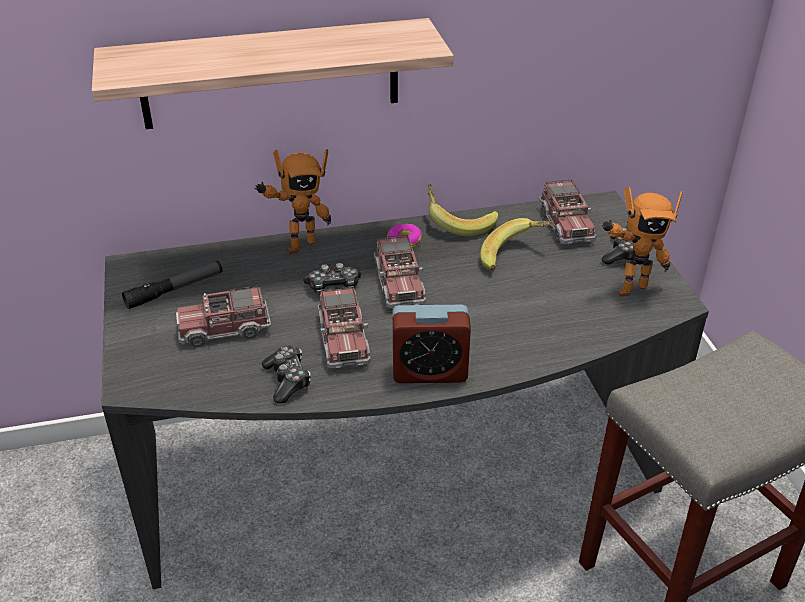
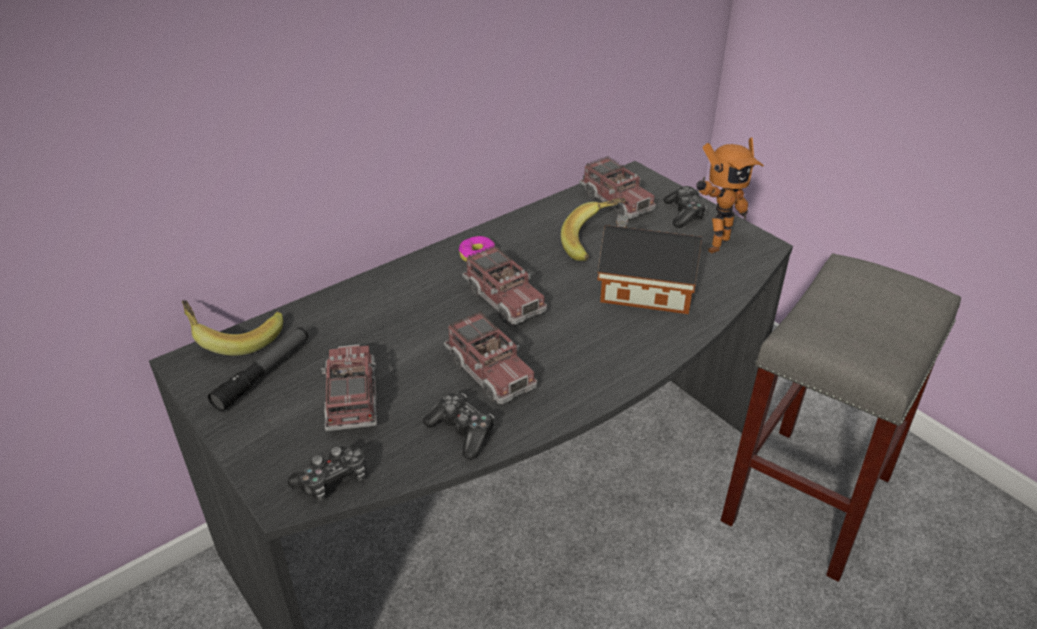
camera: 25 degrees left, 0 degrees up
shelf [92,18,453,129] -> none
toy truck [176,285,271,348] -> toy truck turned 120 degrees clockwise [321,344,378,431]
toy robot [254,149,331,254] -> none
game controller [303,263,361,295] -> game controller moved to [288,446,366,501]
alarm clock [392,305,471,383] -> none
banana [428,184,498,236] -> banana moved to [182,300,283,356]
none -> toy house [597,215,702,314]

